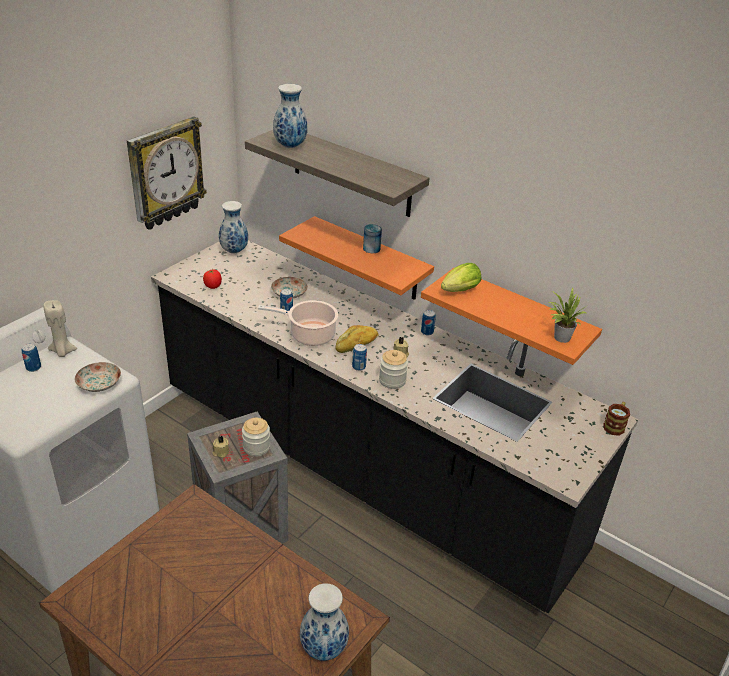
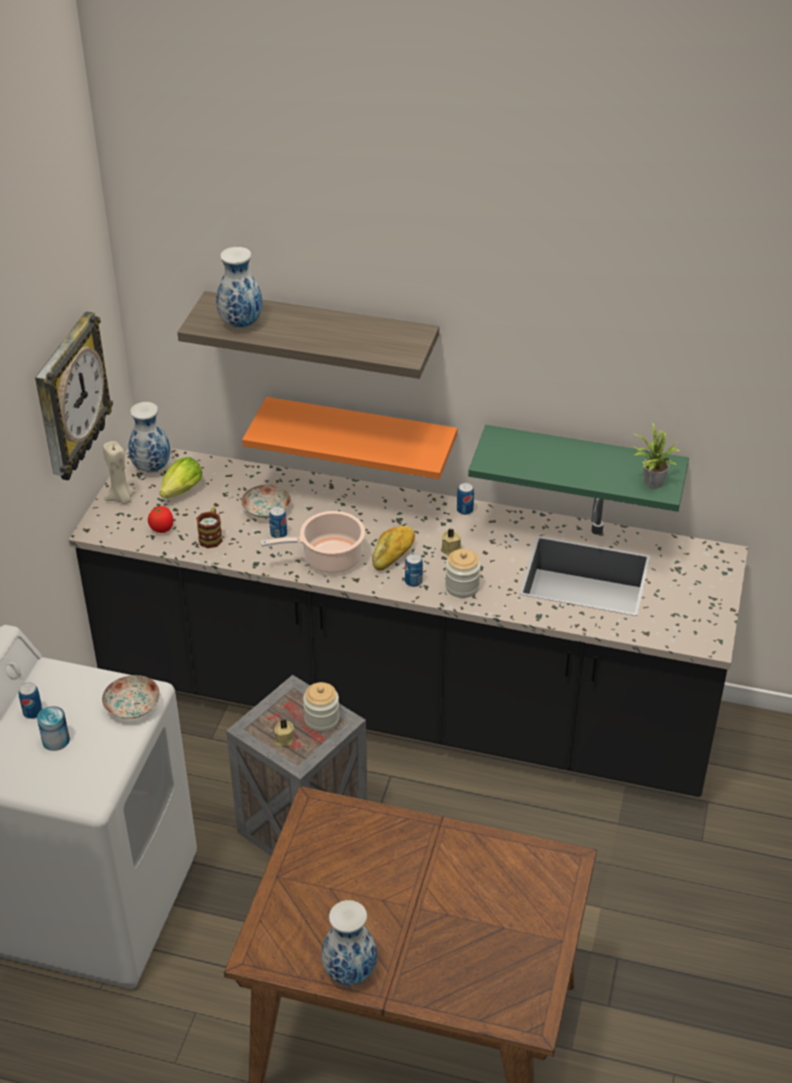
camera: 20 degrees left, 5 degrees up
beige candle [43,300,77,357] -> beige candle moved to [103,441,136,504]
vase [300,583,349,661] -> vase moved to [321,900,377,985]
can [363,224,382,253] -> can moved to [37,706,70,751]
orange shelf [421,268,602,365] -> green shelf [468,425,689,512]
lettuce [441,263,481,292] -> lettuce moved to [160,457,202,498]
mug [603,402,630,436] -> mug moved to [196,507,223,548]

